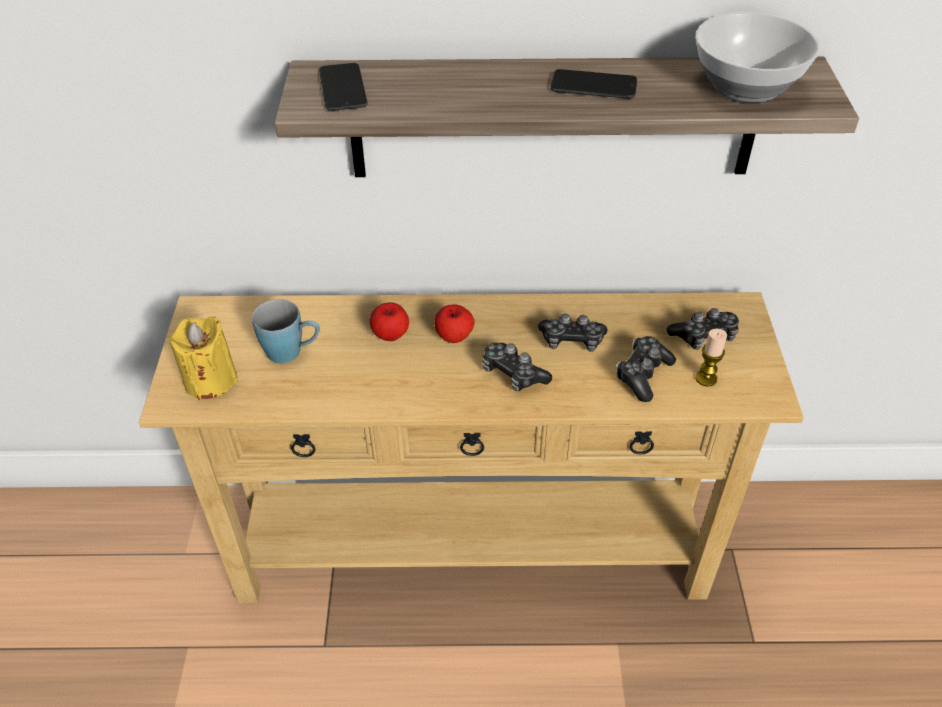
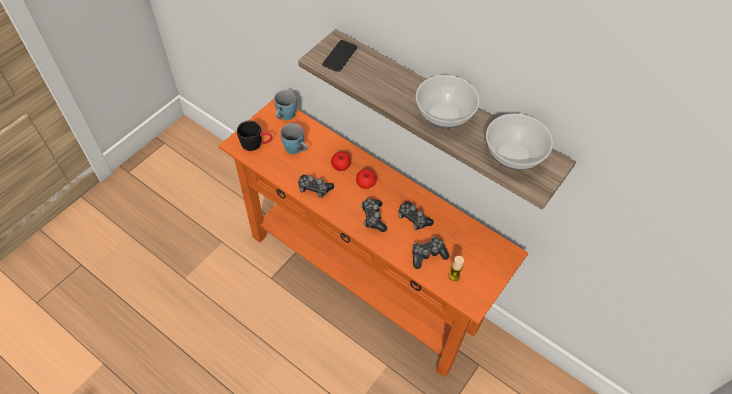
camera: 35 degrees right, 10 degrees up
beige console table [139,292,804,603] -> orange console table [219,99,528,377]
yellow candle [170,316,238,400] -> black mug [237,120,273,151]
phone [550,69,637,99] -> bowl [416,75,479,129]
game controller [667,308,739,350] -> game controller moved to [298,175,334,198]
none -> blue mug [274,90,297,120]

